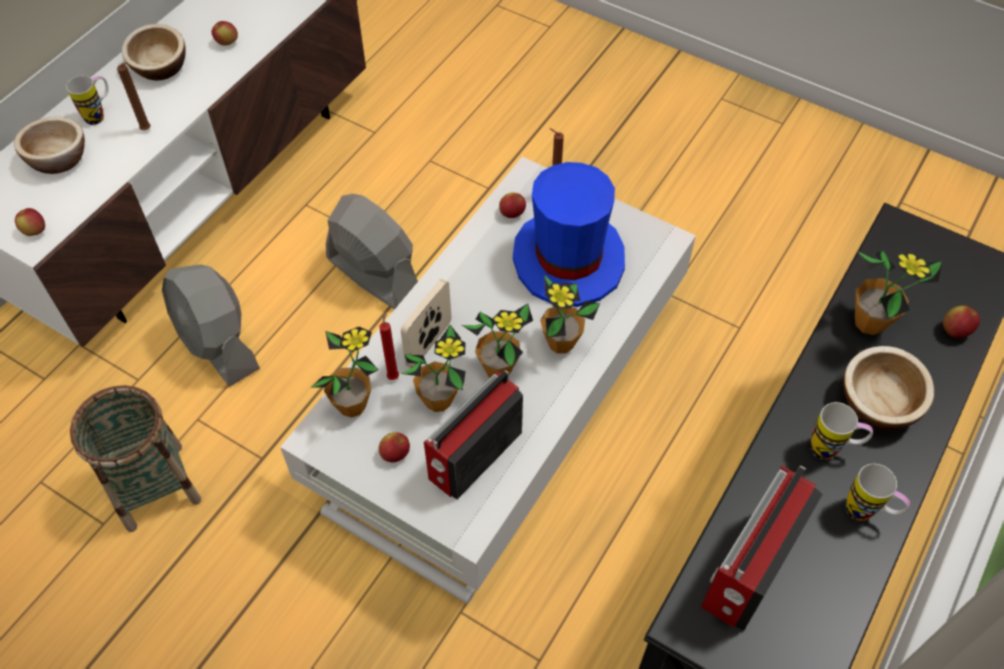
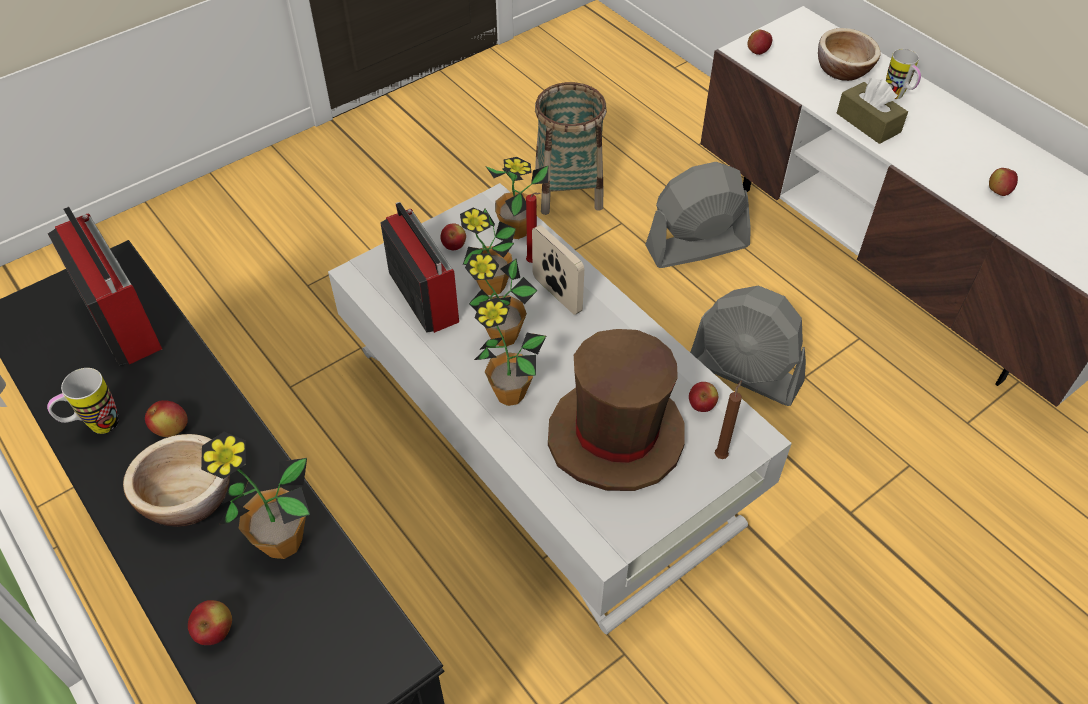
camera: 110 degrees right, 5 degrees down
brown candle [117,63,151,130] -> brown tissue box [837,78,908,144]
bowl [122,24,186,81] -> none
grey fan [326,194,418,310] -> grey fan turned 60 degrees clockwise [690,285,806,406]
blue hat [513,162,625,307] -> brown hat [548,329,685,491]
mug [810,402,873,460] -> apple [145,400,188,437]

